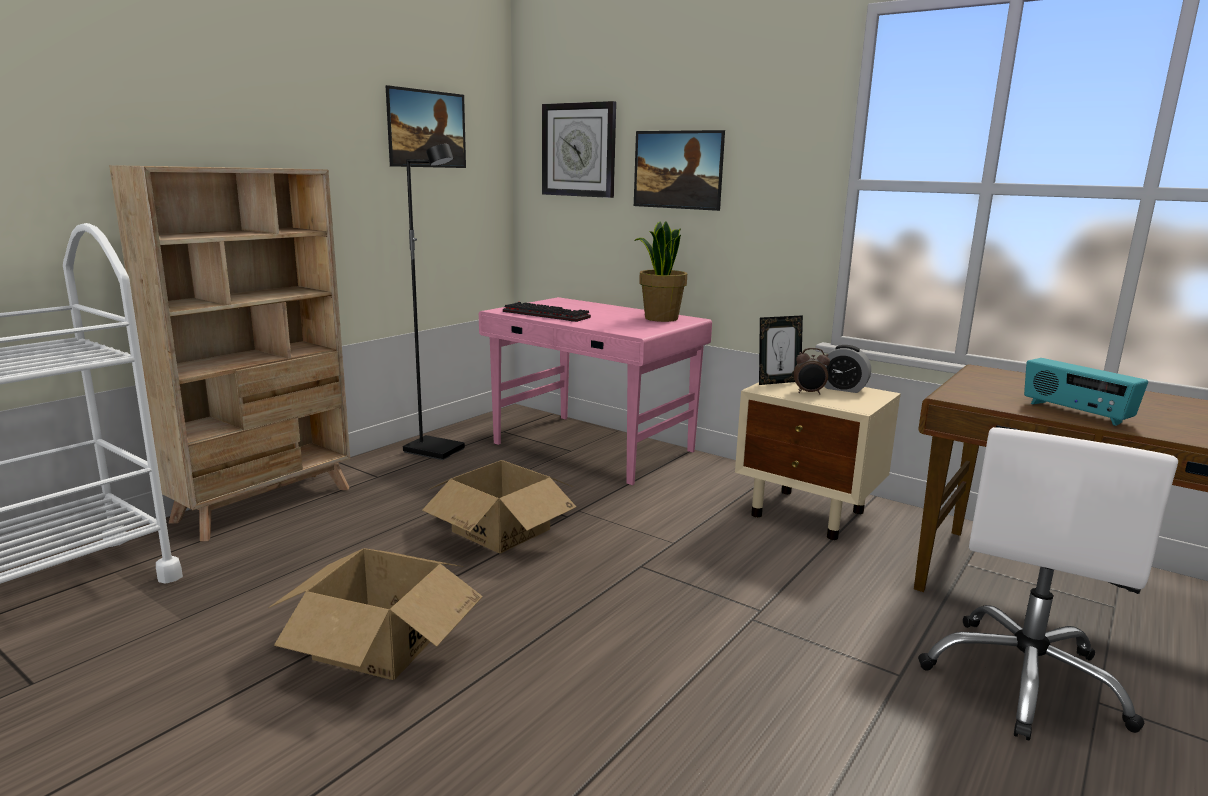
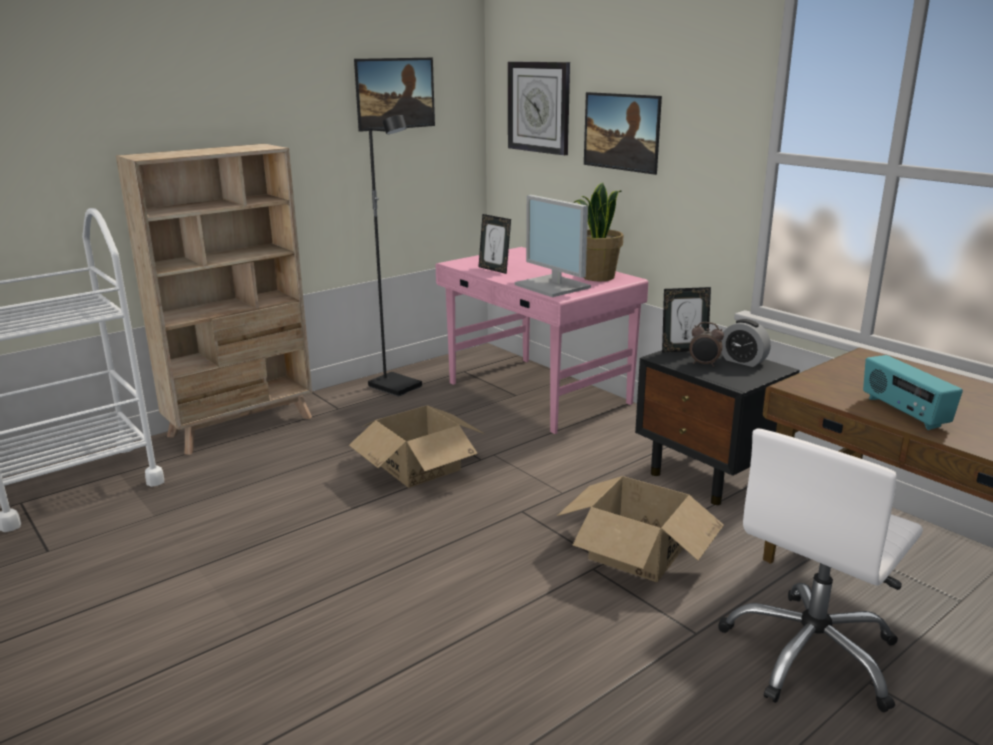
camera: 15 degrees right, 5 degrees up
cardboard box [268,548,483,680] -> cardboard box moved to [557,476,724,582]
keyboard [503,302,591,322] -> picture frame [478,214,511,274]
beige nightstand [735,382,901,540] -> black nightstand [635,350,799,505]
none -> monitor [515,195,591,297]

